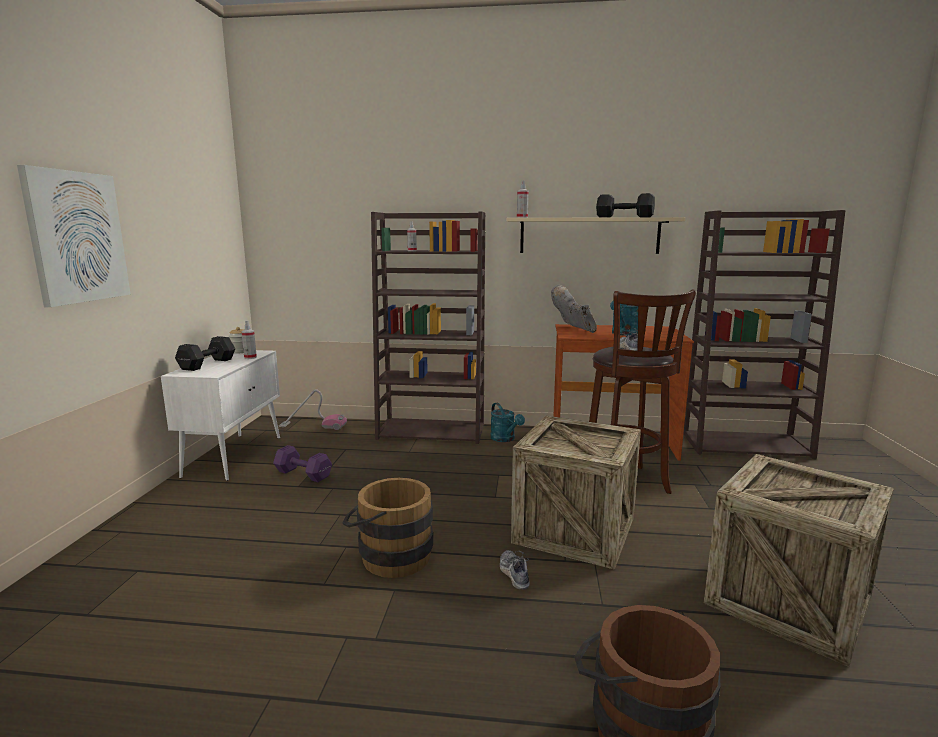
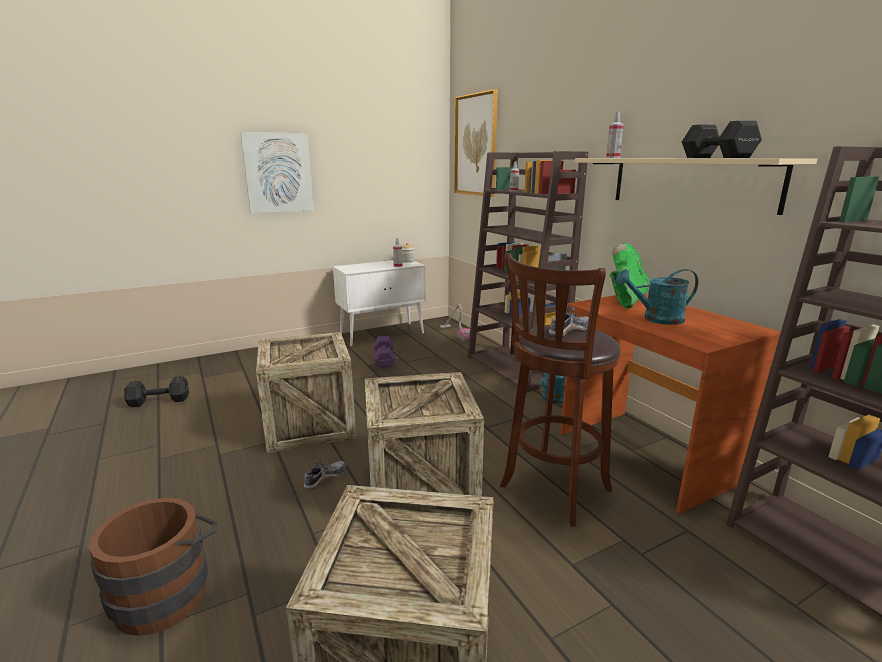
camera: 55 degrees right, 5 degrees up
black dumbbell [175,336,235,371] -> black dumbbell moved to [124,376,189,407]
brown bucket [343,478,433,578] -> crate [256,332,356,453]
grey boot [551,285,597,333] -> green boot [610,242,650,309]
none -> picture [454,89,498,197]

